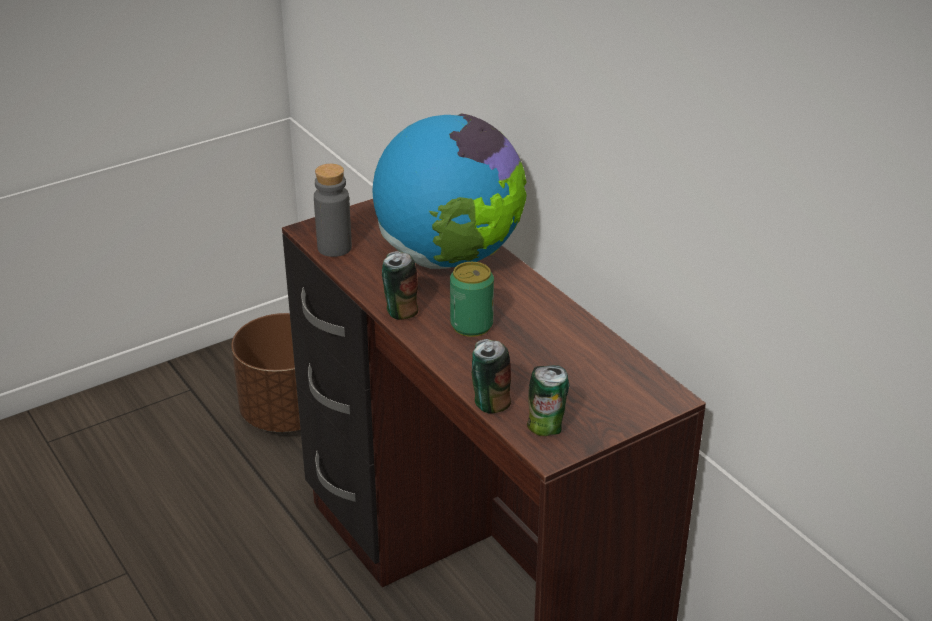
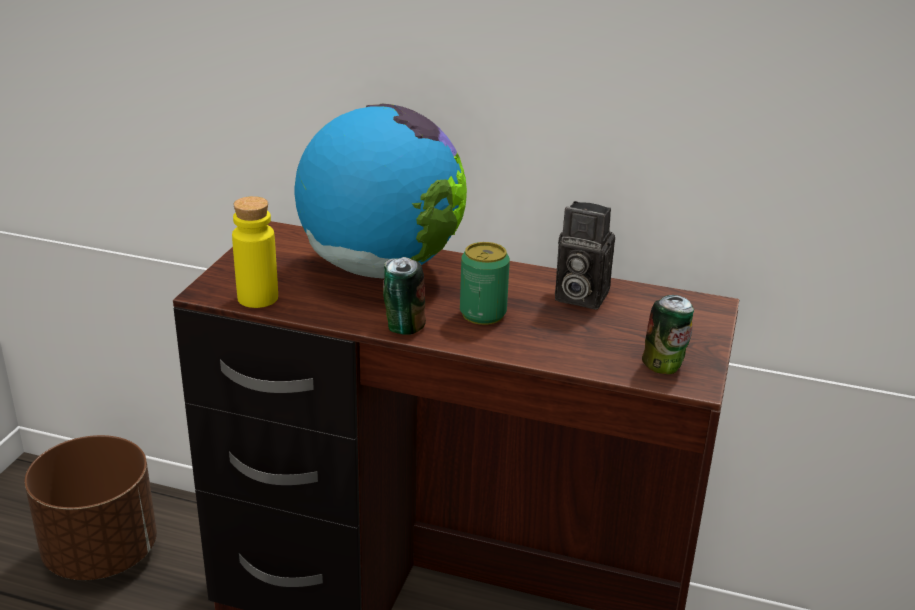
camera: 40 degrees left, 5 degrees down
grey bottle [314,164,352,257] -> yellow bottle [232,196,278,308]
can [472,339,511,414] -> none
none -> camera [555,201,615,310]

